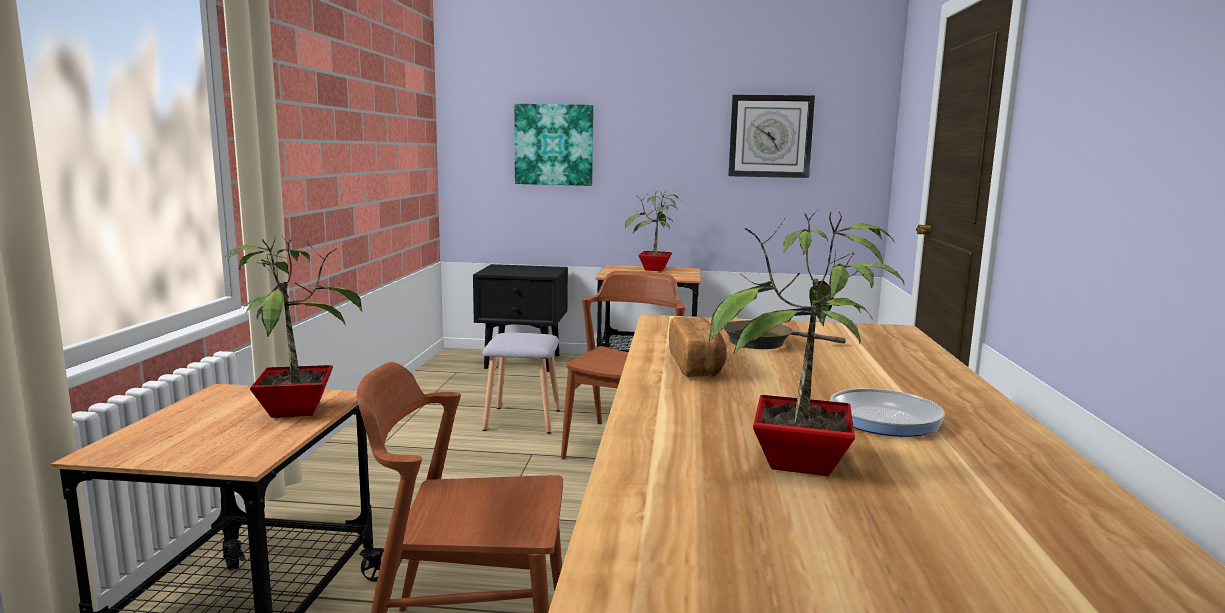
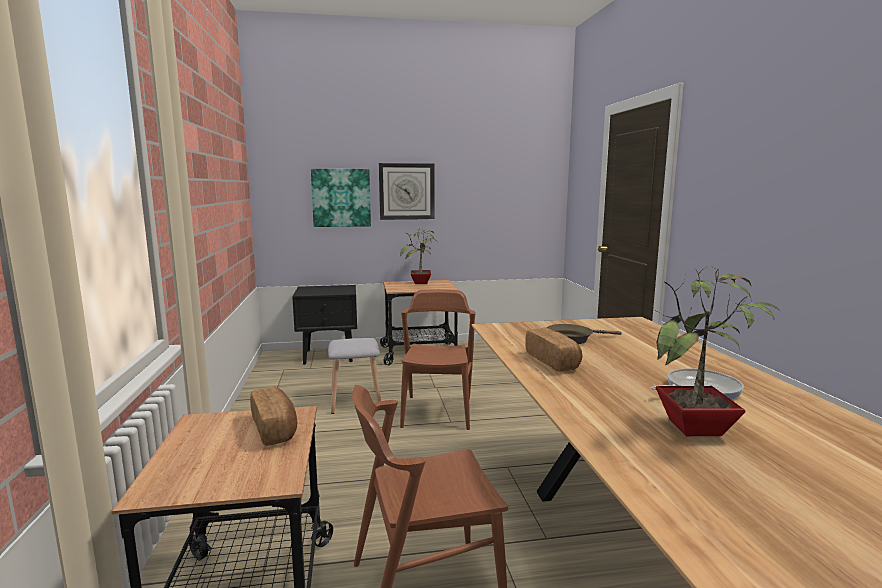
camera: 15 degrees left, 0 degrees up
potted plant [227,235,362,418] -> bread [250,386,297,446]
wall clock [728,94,815,178] -> wall clock moved to [379,163,435,220]

